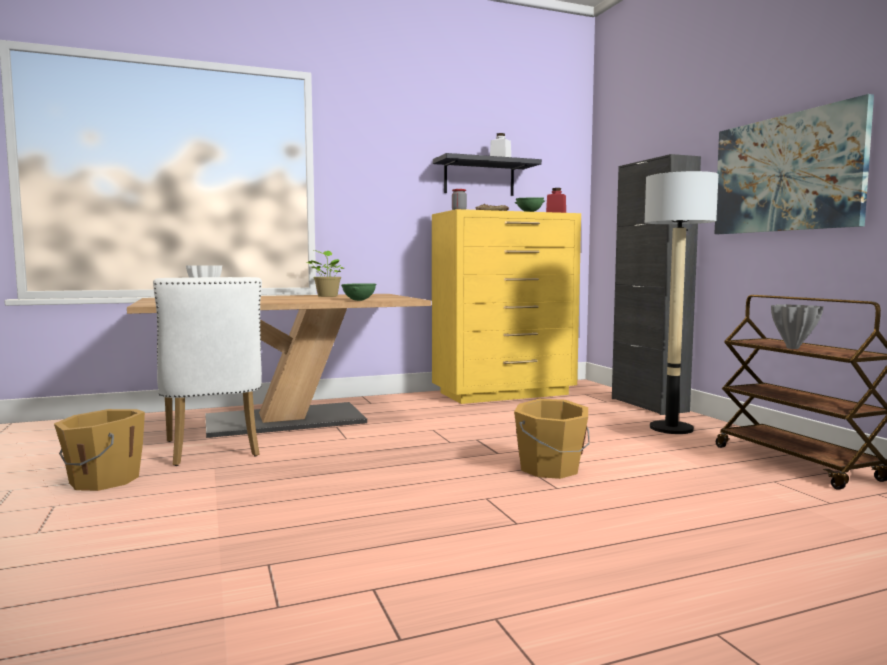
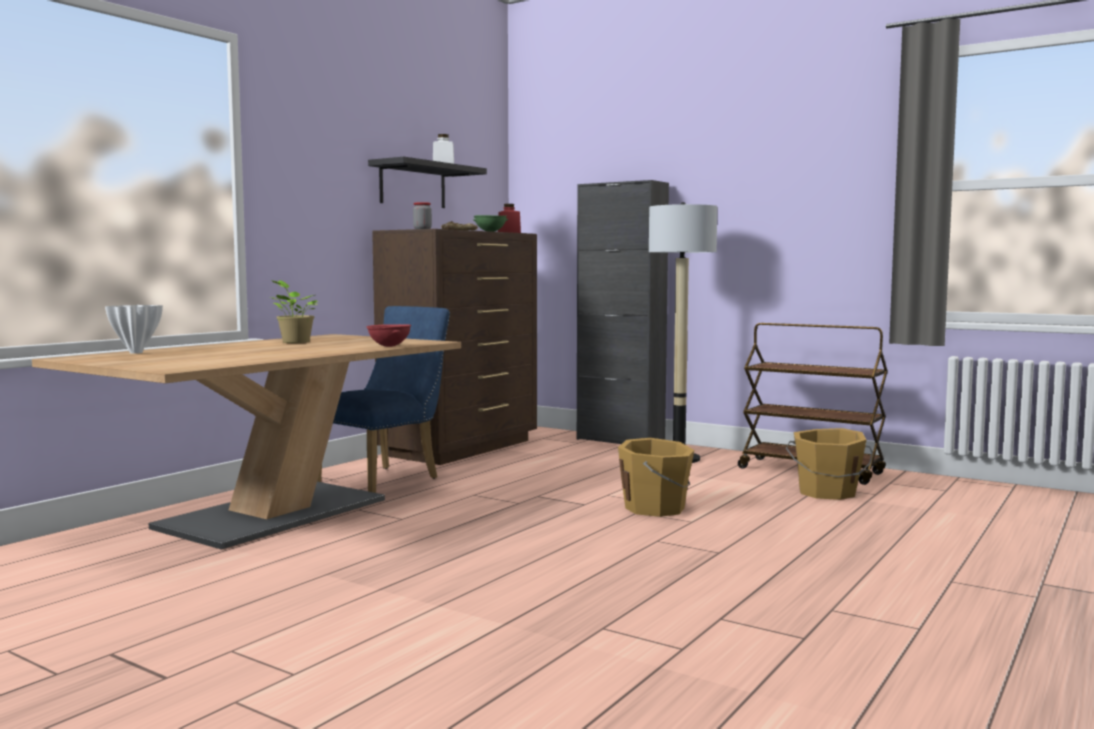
camera: 35 degrees left, 0 degrees up
orange bucket [54,409,145,491] -> orange bucket moved to [786,428,873,500]
white chair [153,277,262,466] -> none
green bowl [341,283,376,301] -> red bowl [367,324,411,347]
yellow dresser [432,209,581,404] -> brown dresser [372,229,537,465]
picture [714,94,874,234] -> none
grey vase [771,304,824,349] -> none
none -> blue chair [317,306,450,493]

